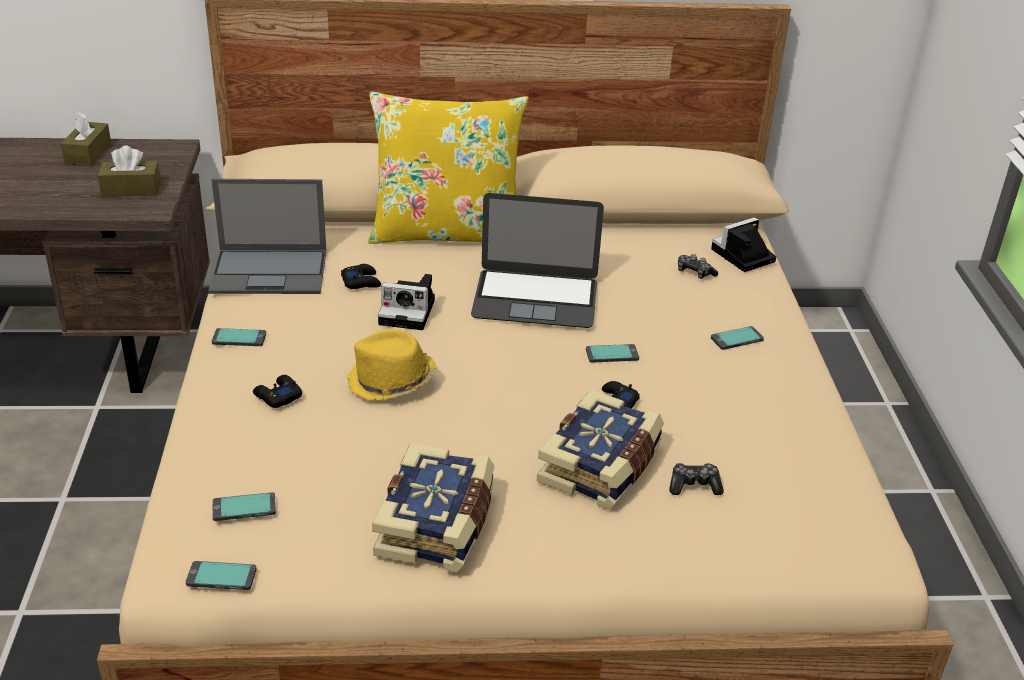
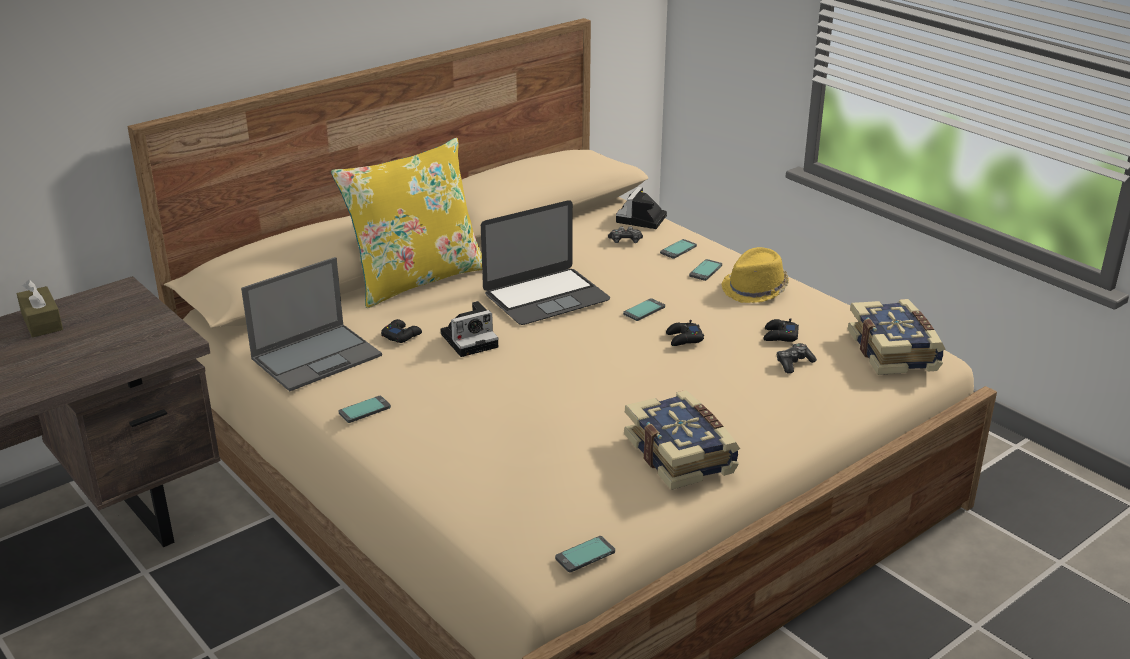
camera: 35 degrees left, 5 degrees down
brown tissue box [97,146,161,197] -> none
phone [212,492,276,521] -> phone moved to [660,239,697,259]
black game controller [253,375,302,408] -> black game controller moved to [763,318,799,342]
yellow hat [346,329,436,401] -> yellow hat moved to [721,247,789,303]
book [537,389,664,510] -> book moved to [848,299,945,375]

